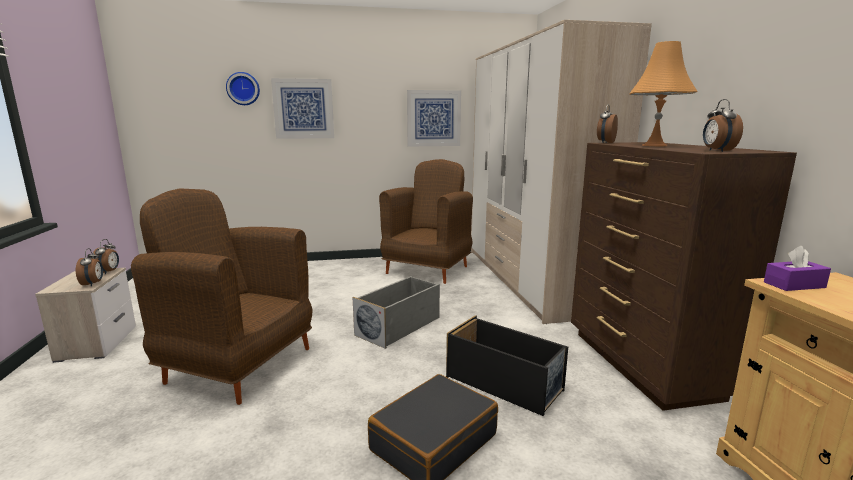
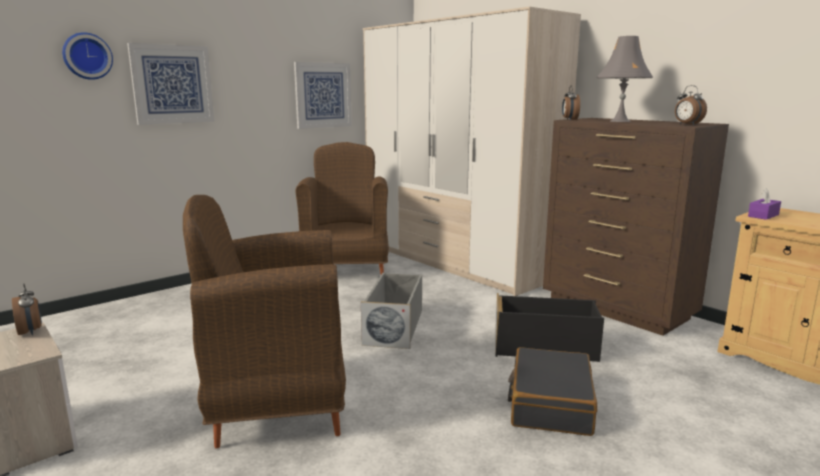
camera: 30 degrees left, 0 degrees up
alarm clock [76,248,103,286] -> none
orange table lamp [629,41,697,146] -> grey table lamp [597,36,653,122]

